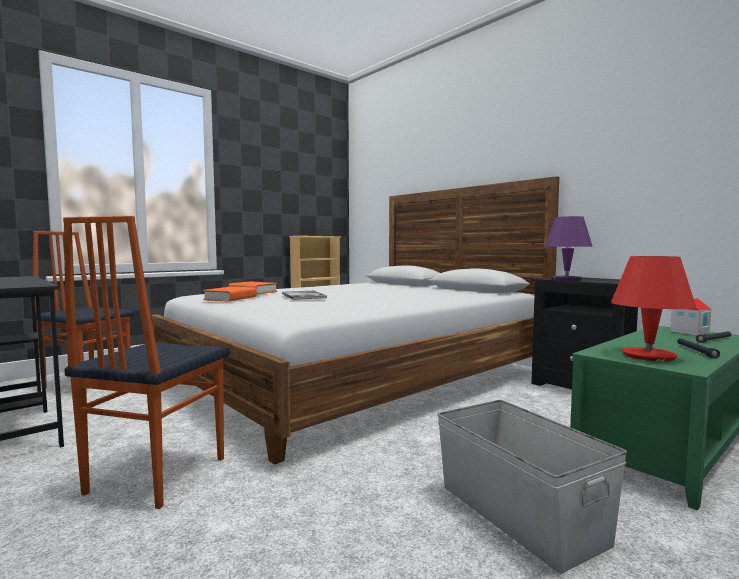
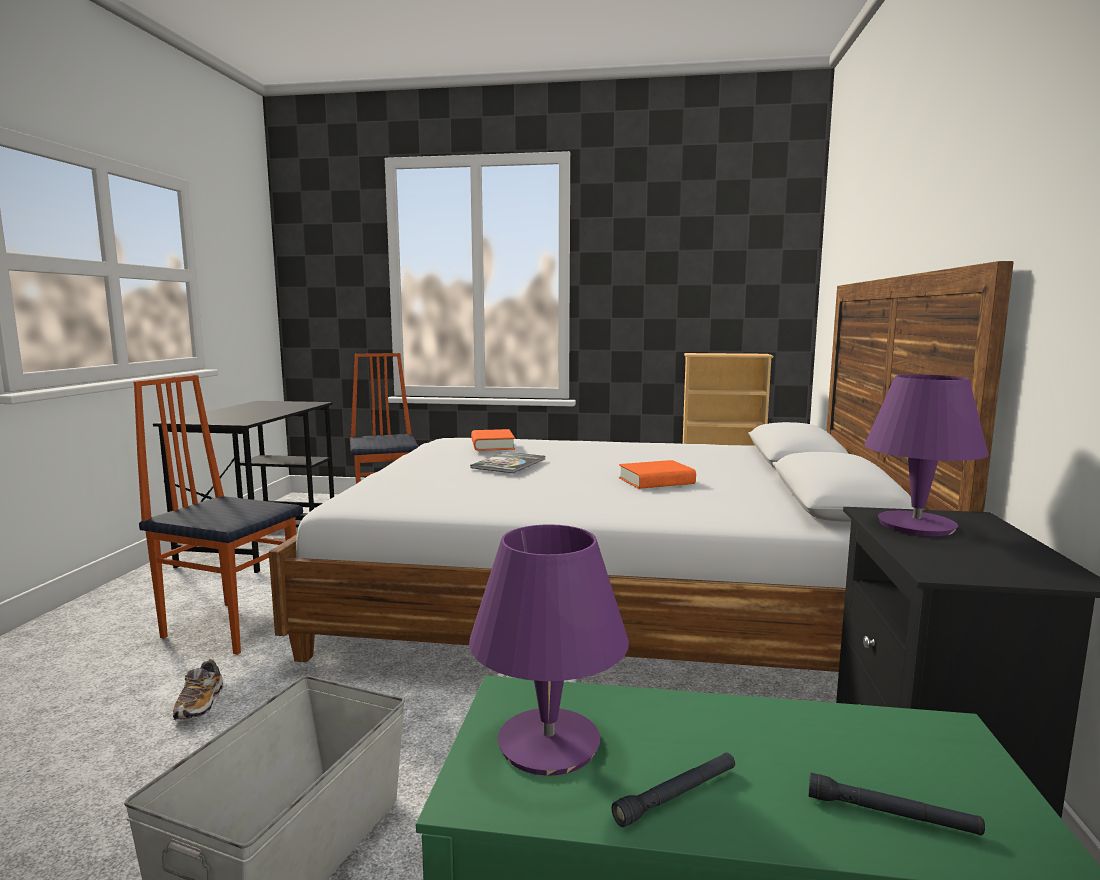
camera: 50 degrees right, 5 degrees up
chair [63,216,230,509] -> chair turned 45 degrees clockwise [134,375,303,655]
orange book [203,287,257,302] -> orange book moved to [619,460,696,489]
red table lamp [611,256,696,361] -> purple table lamp [469,524,629,776]
toy house [670,298,711,335] -> none
none -> shoe [173,659,223,721]

